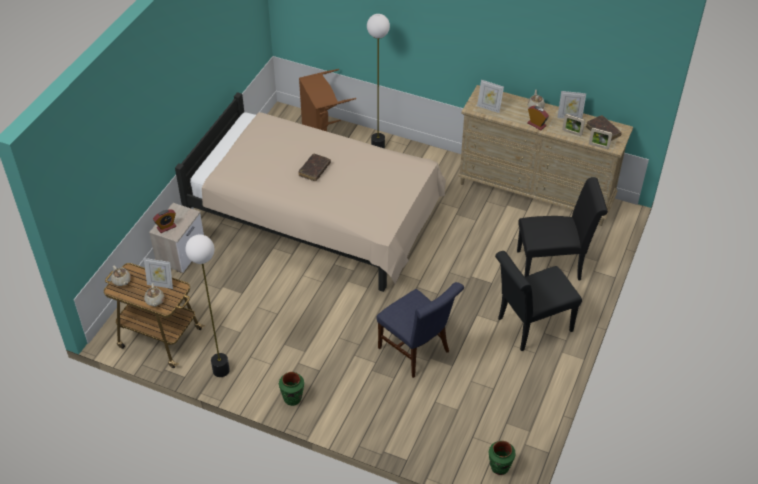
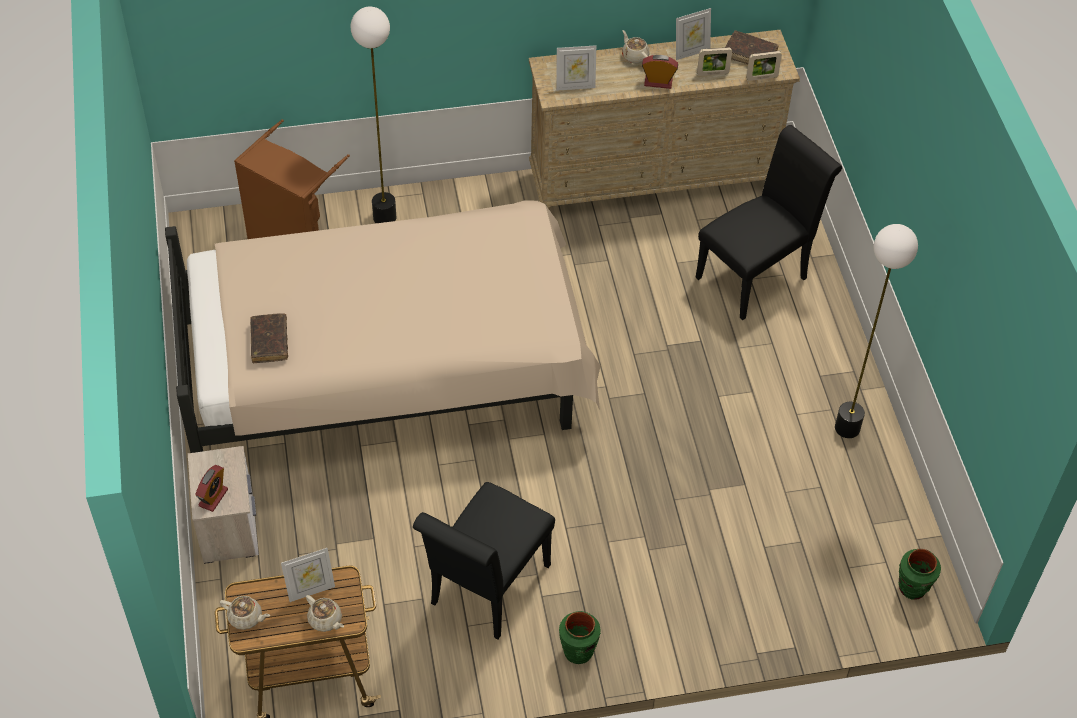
camera: 35 degrees left, 5 degrees up
floor lamp [185,234,230,377] -> floor lamp moved to [835,224,918,438]
brown book [298,154,331,181] -> brown book moved to [250,313,288,363]
blue chair [376,282,464,378] -> none
black chair [495,251,582,351] -> black chair moved to [413,482,555,639]

